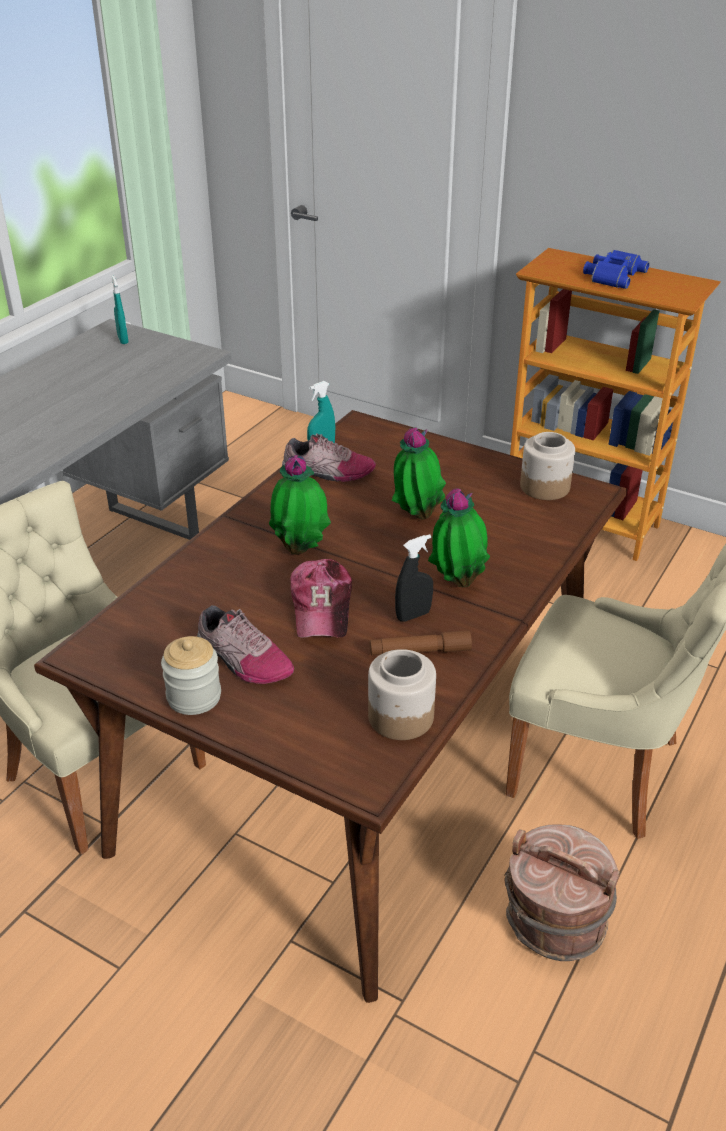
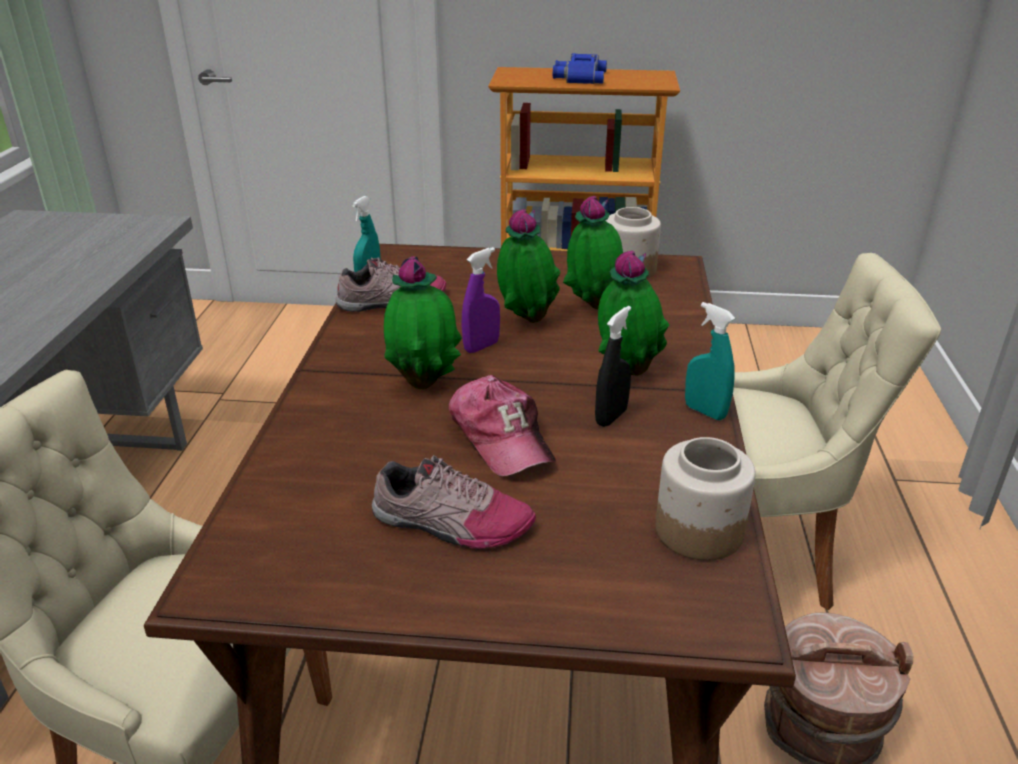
camera: 25 degrees left, 5 degrees down
turquoise spray bottle [111,276,129,344] -> turquoise spray bottle moved to [685,302,735,420]
jar [161,636,221,715] -> none
brown flashlight [370,630,472,655] -> none
none -> purple spray bottle [461,247,500,353]
none -> potted plant [563,196,623,309]

